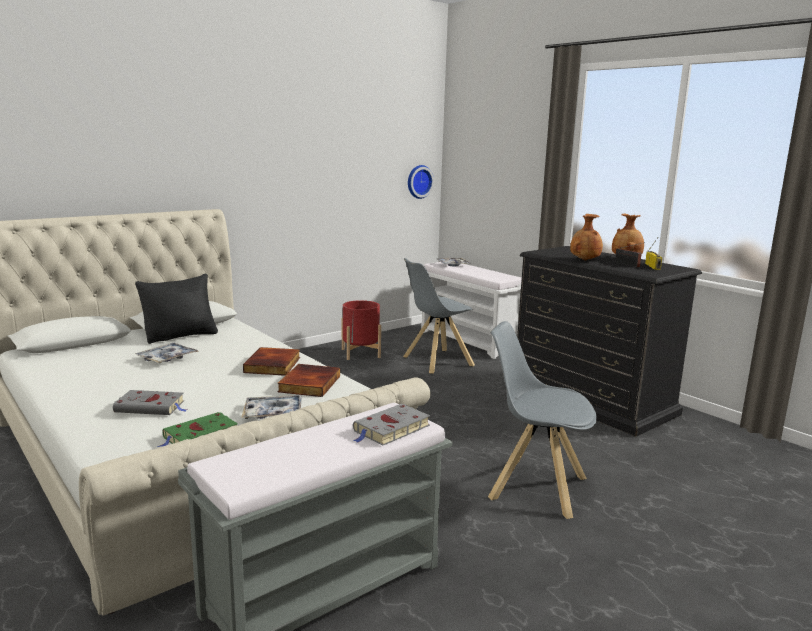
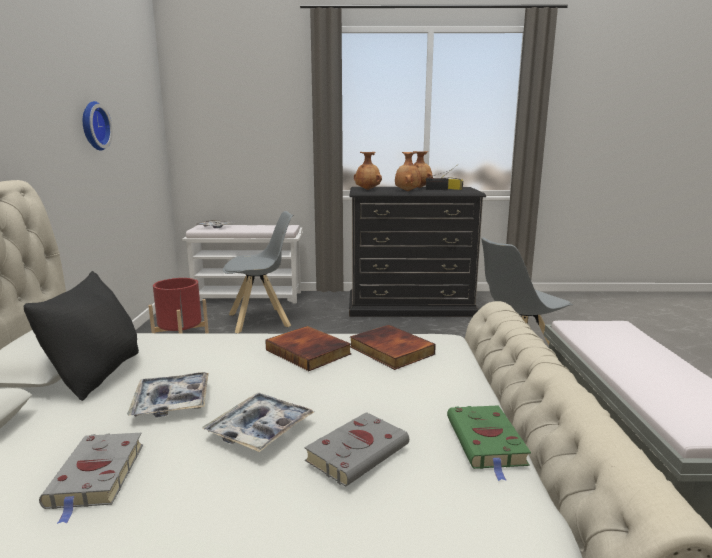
camera: 50 degrees left, 0 degrees up
tray [241,395,302,419] -> tray moved to [202,393,314,452]
grey book [353,404,430,445] -> grey book moved to [39,433,143,524]
grey chair [403,258,475,374] -> grey chair turned 120 degrees counterclockwise [223,211,294,334]
wall clock [408,165,434,199] -> wall clock moved to [83,101,113,151]
none -> brown vase [354,152,382,190]

